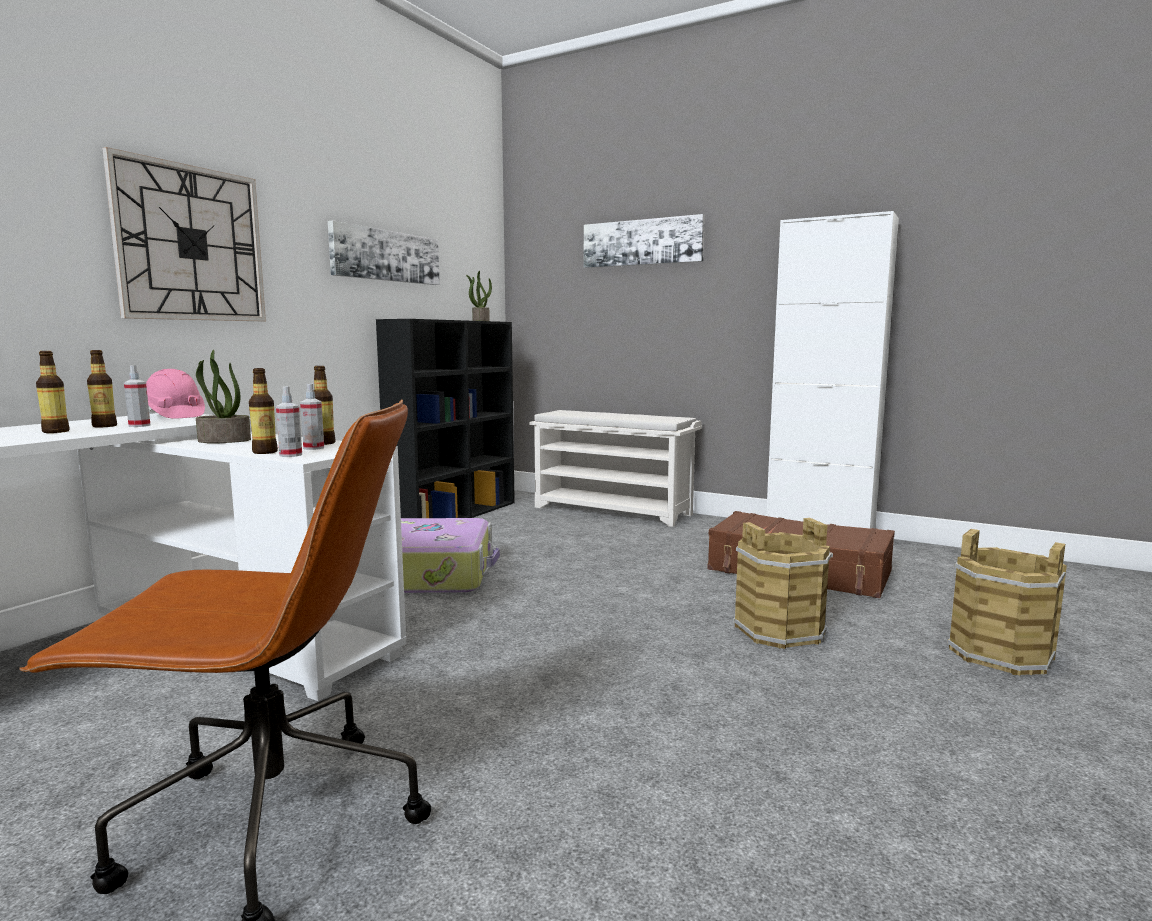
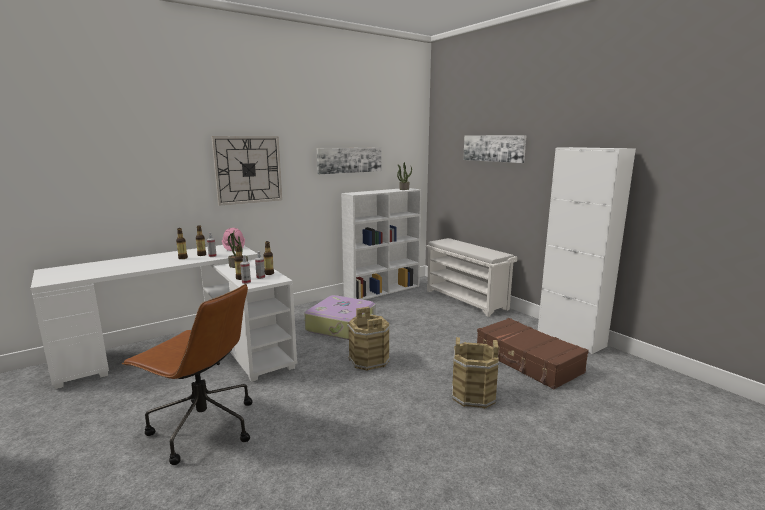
camera: 25 degrees right, 5 degrees up
black bookcase [376,319,515,518] -> white bookcase [341,188,422,300]
brown bucket [947,529,1067,675] -> brown bucket moved to [347,307,390,371]

